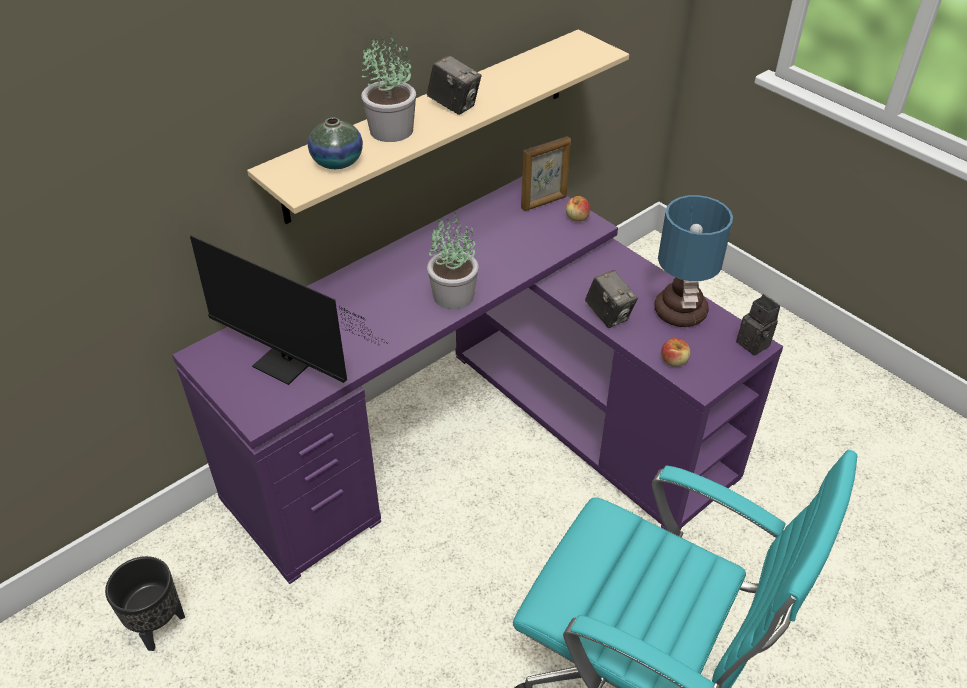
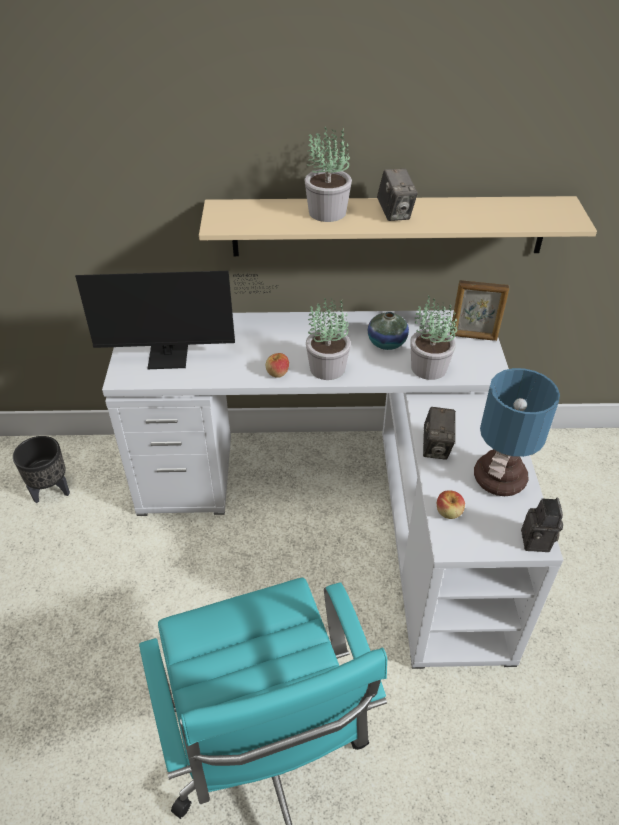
camera: 40 degrees right, 0 degrees up
purple desk [172,177,783,584] -> white desk [102,310,563,669]
monitor [190,236,388,385] -> monitor turned 75 degrees counterclockwise [75,271,279,369]
vase [308,118,363,169] -> vase moved to [368,312,409,350]
apple [566,196,590,222] -> apple moved to [266,353,289,378]
none -> potted plant [410,295,457,380]

